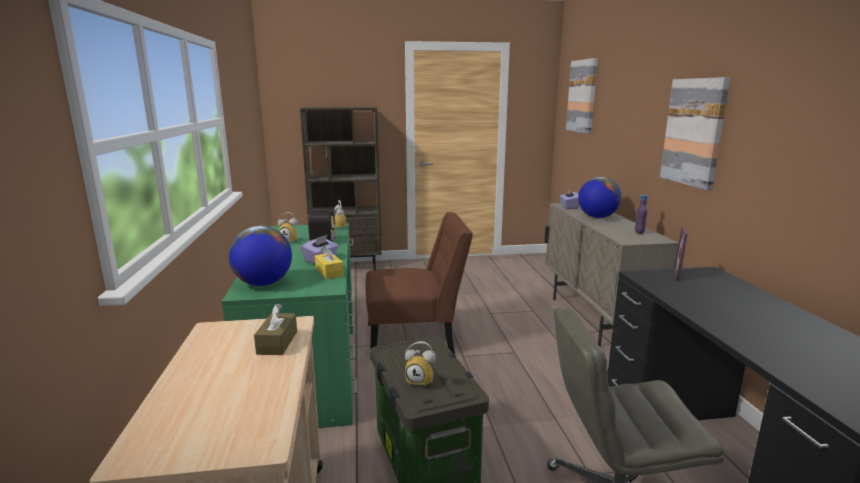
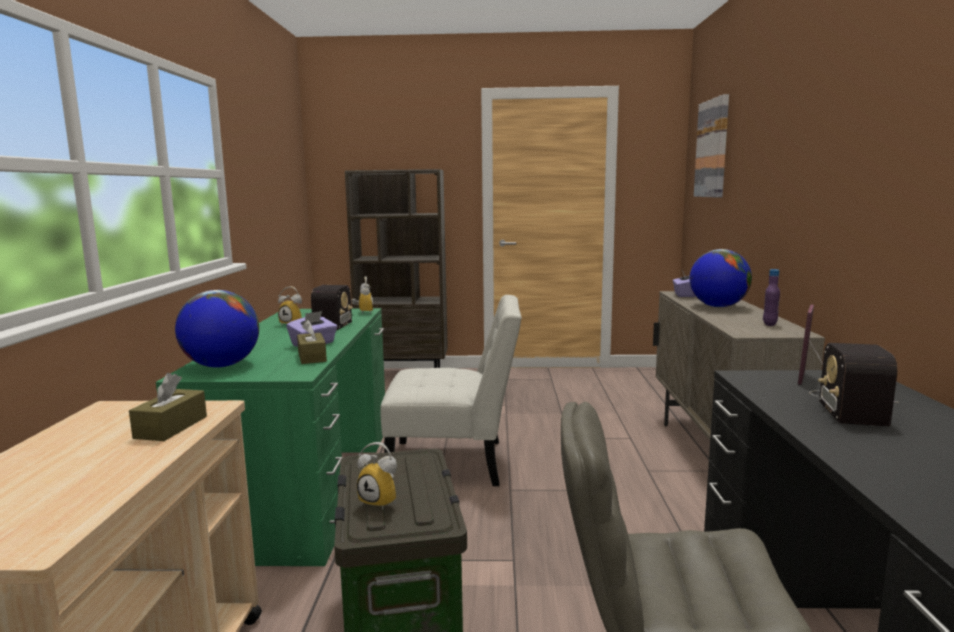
camera: 10 degrees right, 5 degrees down
yellow tissue box [315,245,344,279] -> brown tissue box [297,320,327,364]
brown chair [366,212,473,360] -> white chair [380,295,522,486]
picture [660,77,730,190] -> none
none -> radio [809,343,899,426]

